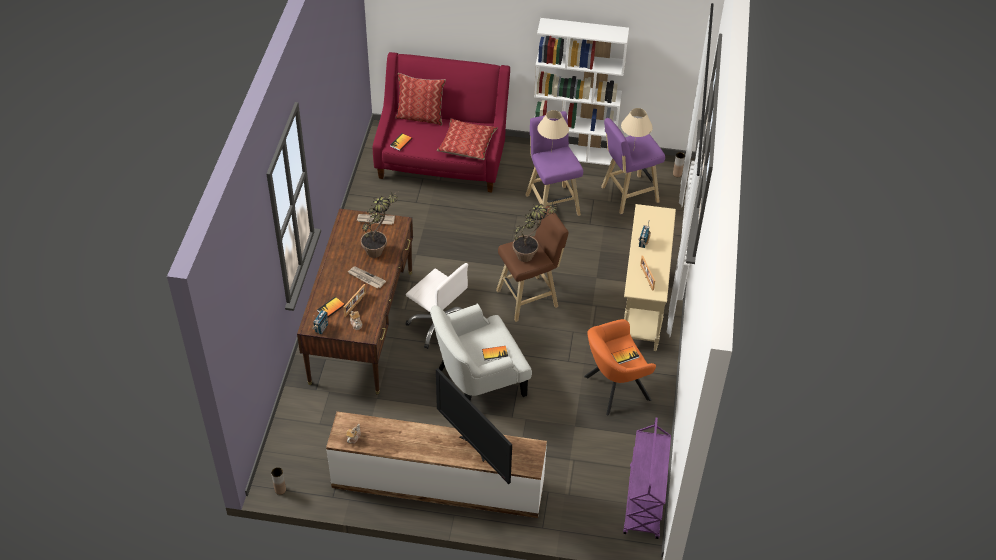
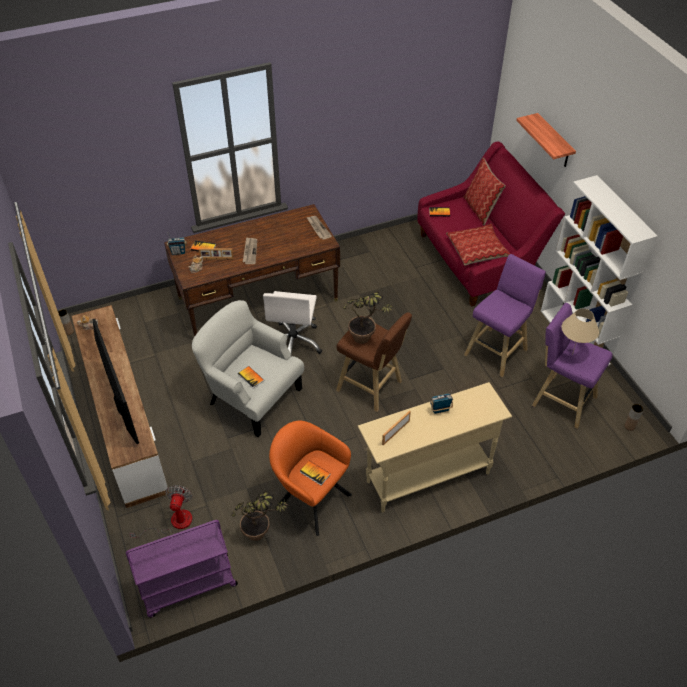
camera: 60 degrees right, 0 degrees up
potted plant [361,192,397,258] -> potted plant moved to [231,491,289,541]
television [436,368,512,484] -> television turned 135 degrees clockwise [92,319,139,444]
beige table lamp [537,110,569,153] -> none
none -> fan [129,485,193,539]
none -> shelf [516,113,576,167]

